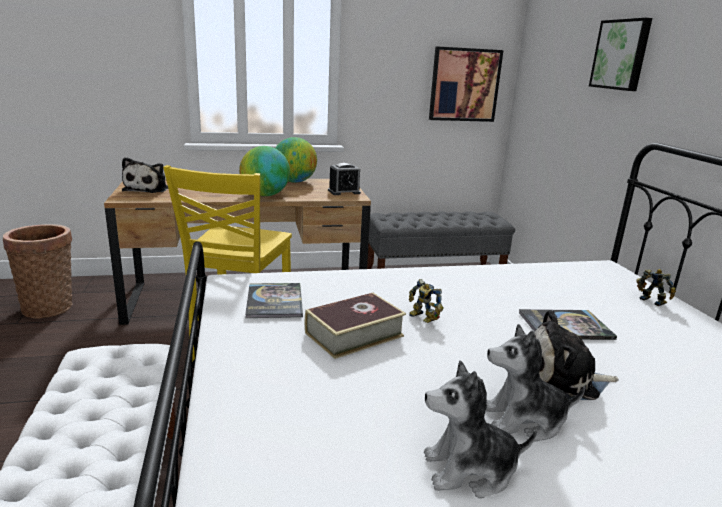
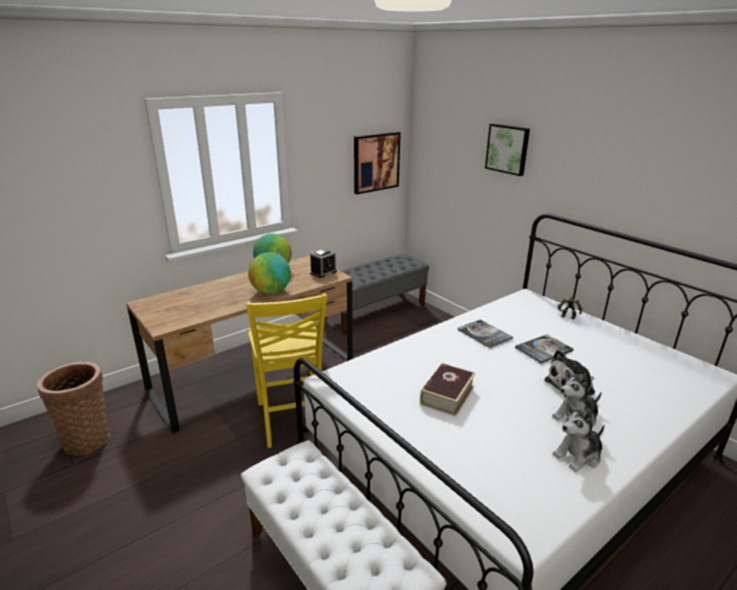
camera: 25 degrees left, 5 degrees up
plush toy [122,157,168,193] -> none
book [245,283,303,318] -> book moved to [458,320,513,348]
toy robot [409,279,444,323] -> none

